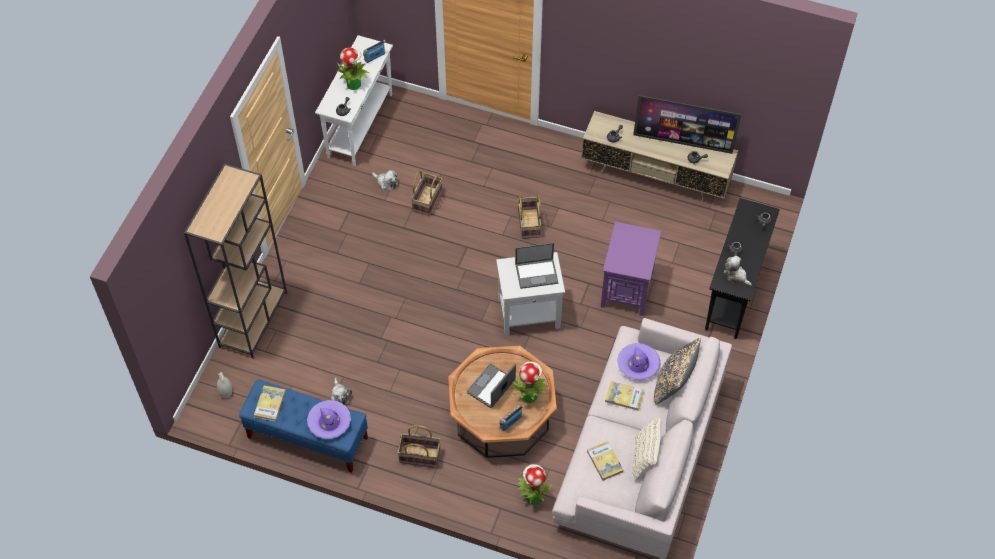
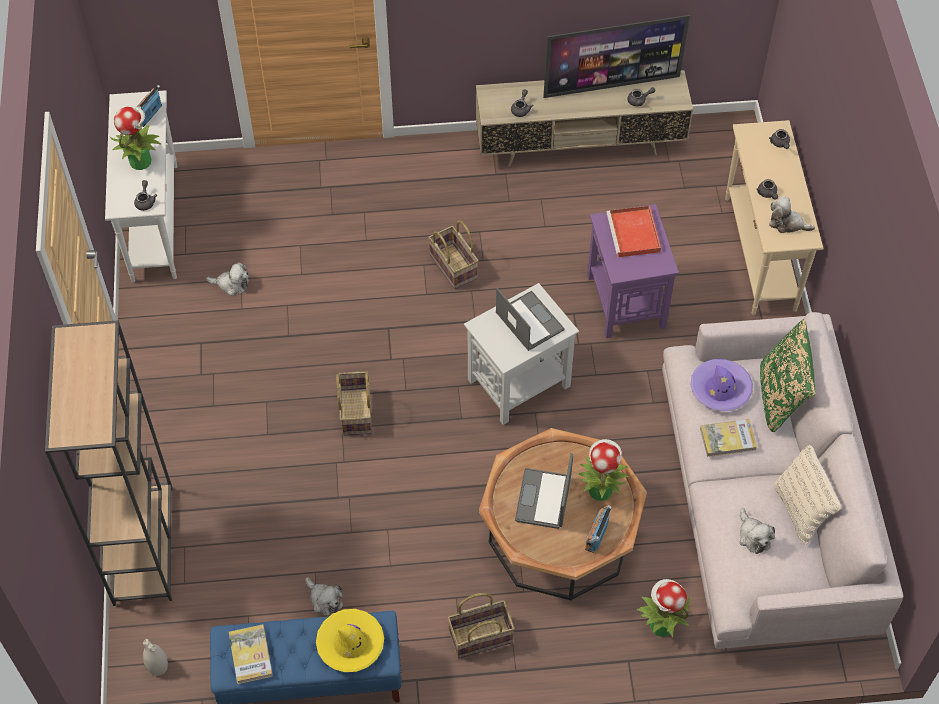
camera: 25 degrees left, 0 degrees up
purple hat [307,400,351,439] -> yellow hat [316,609,384,672]
basket [411,171,442,216] -> basket moved to [336,371,372,436]
laptop [515,243,558,289] -> laptop turned 90 degrees counterclockwise [496,288,565,351]
book [587,441,624,481] -> plush toy [739,508,775,554]
grey pillow [653,338,701,405] -> green pillow [760,319,816,432]
black console table [705,198,780,339] -> beige console table [725,120,823,315]
none -> red tray [606,206,661,257]

